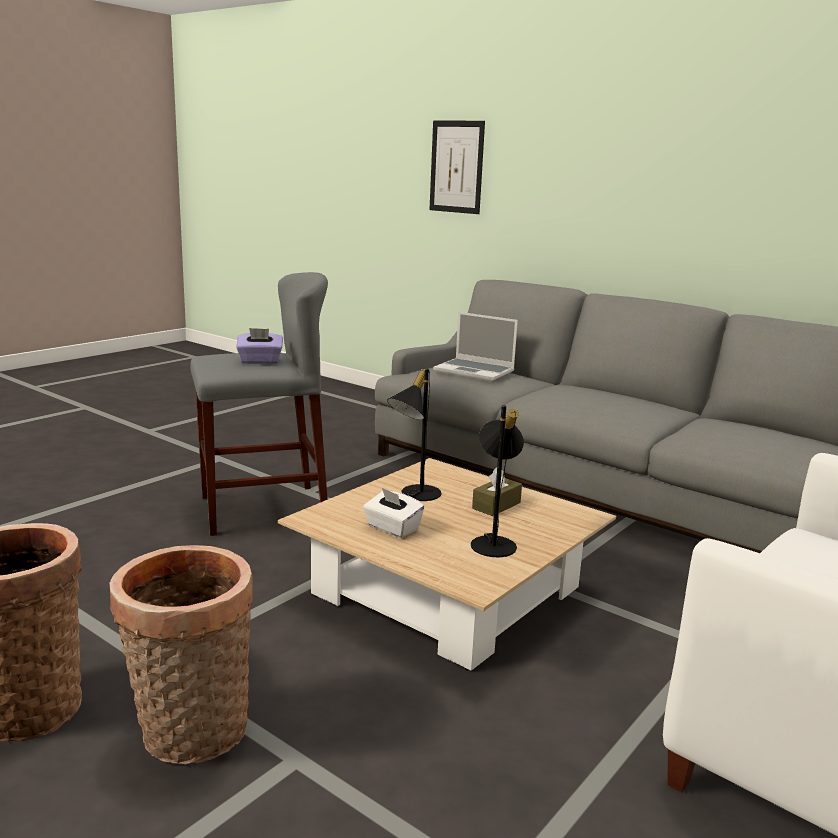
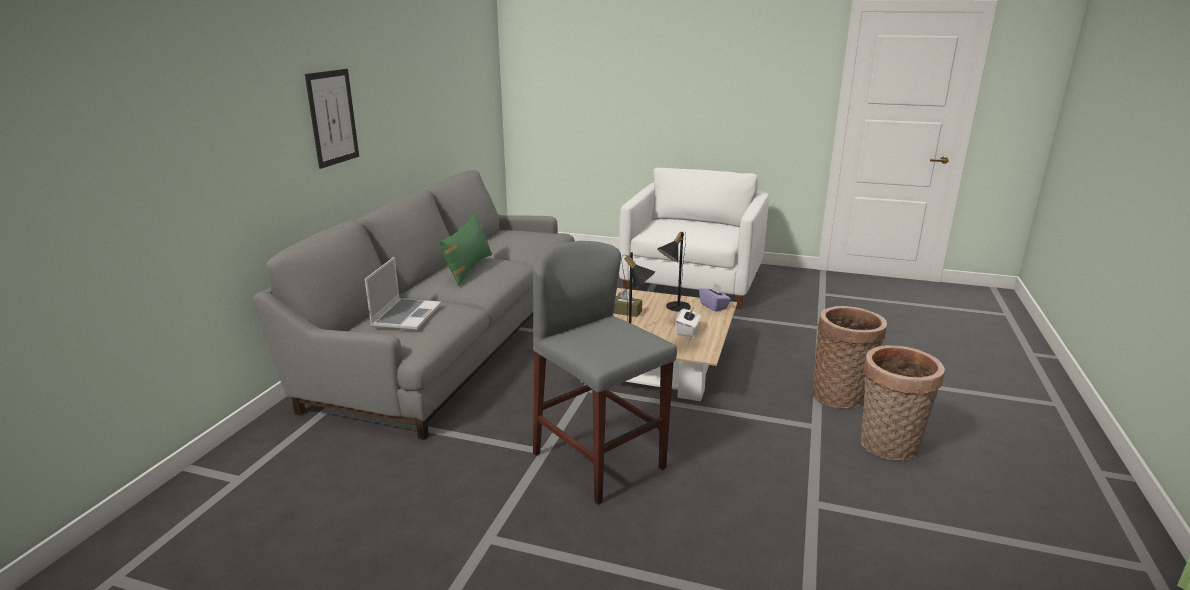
camera: 110 degrees left, 5 degrees up
purple tissue box [236,328,283,364] -> purple tissue box moved to [699,283,731,312]
picture [429,121,485,214] -> picture moved to [305,69,359,169]
none -> green pillow [439,213,492,287]

